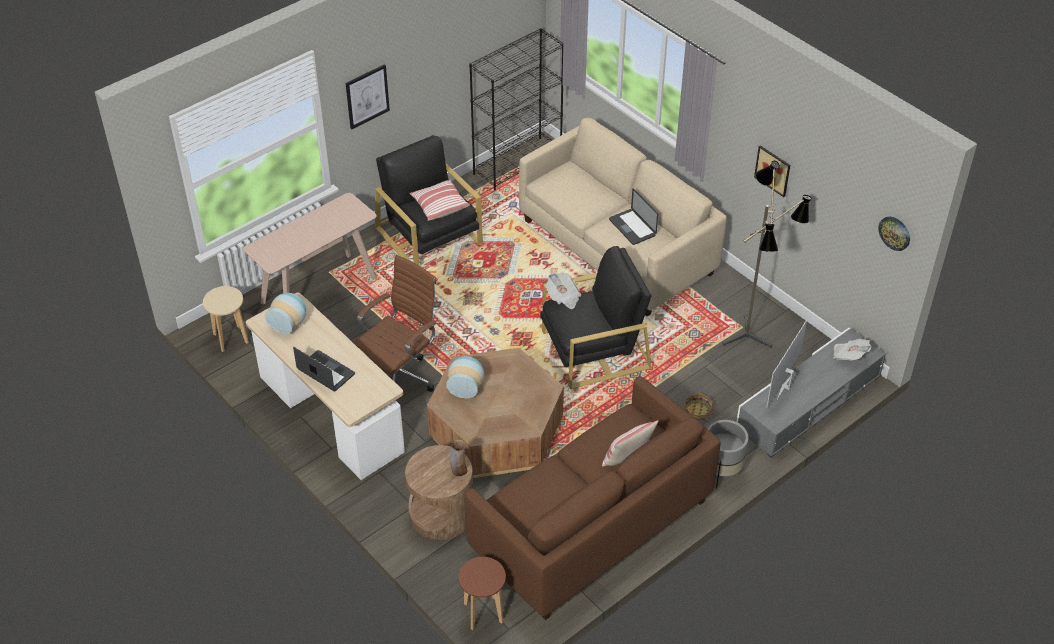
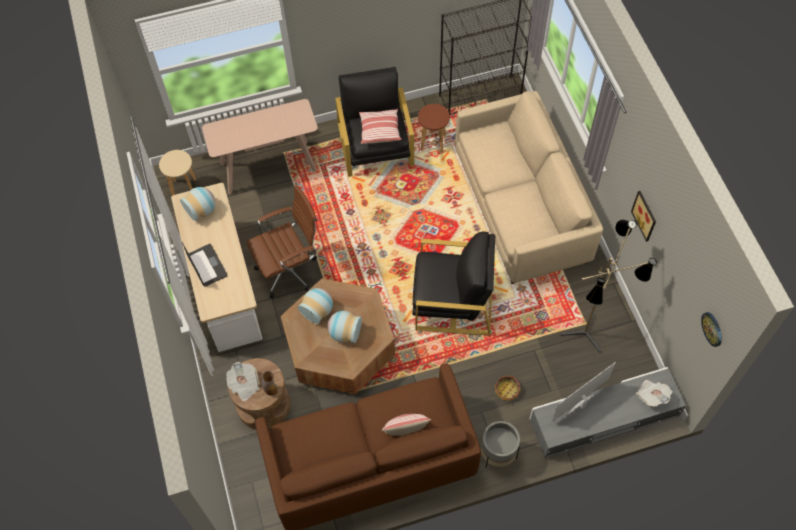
camera: 25 degrees right, 15 degrees up
picture [346,64,390,129] -> none
brown stool [459,557,506,630] -> brown stool moved to [418,104,450,153]
newspaper [546,272,581,309] -> newspaper moved to [226,362,260,401]
laptop [609,188,658,245] -> none
none -> vase [328,311,362,343]

